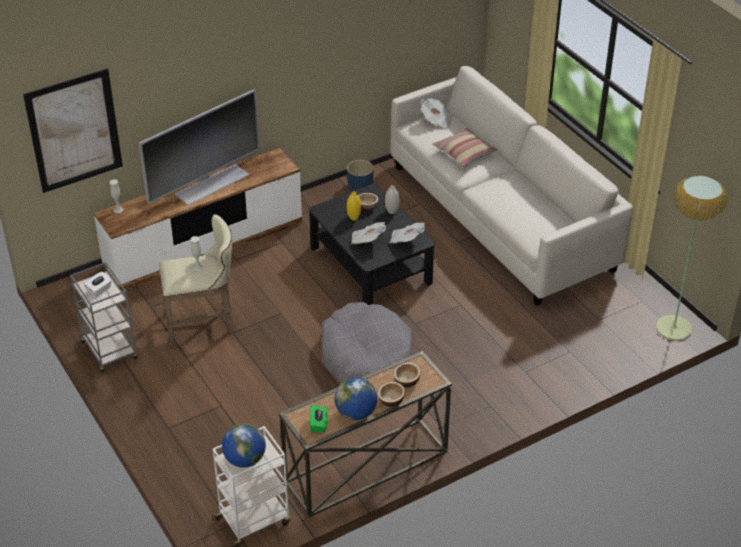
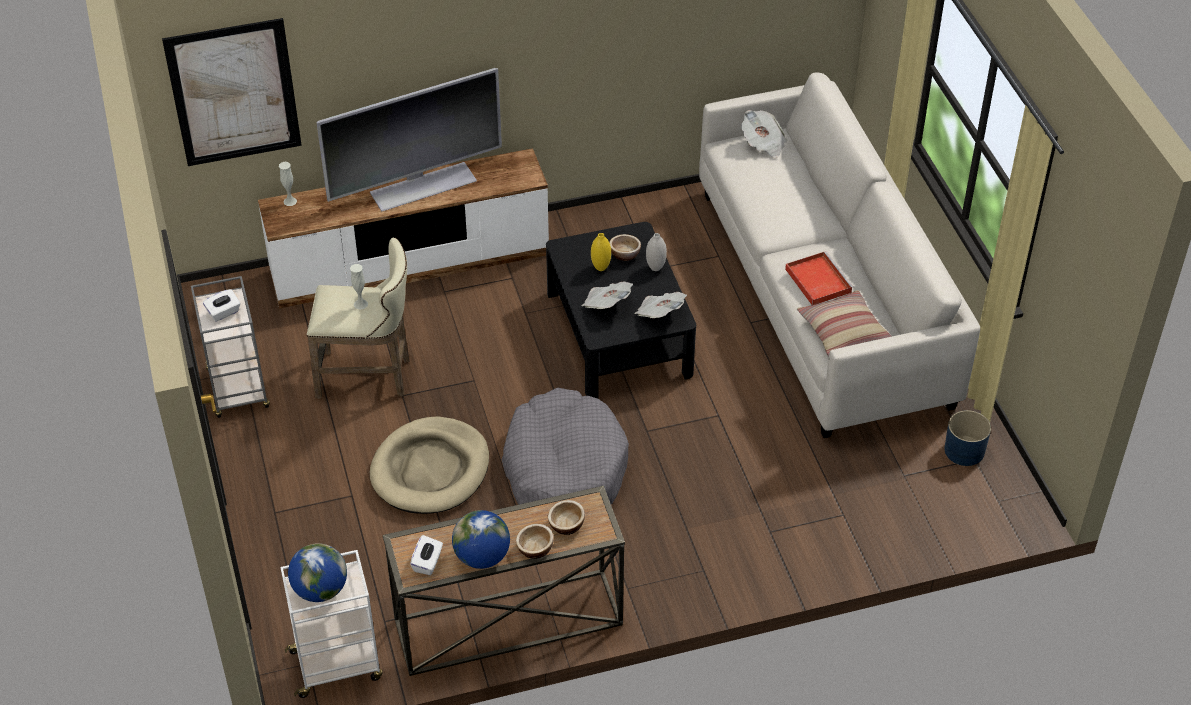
camera: 15 degrees right, 5 degrees up
green tissue box [309,405,327,432] -> white tissue box [410,535,443,575]
blue planter [347,160,374,192] -> blue planter moved to [944,410,991,466]
pillow [433,128,498,167] -> pillow moved to [797,290,892,357]
floor lamp [656,175,727,341] -> none
none -> beige dog bed [370,416,489,514]
none -> red tray [785,251,854,305]

